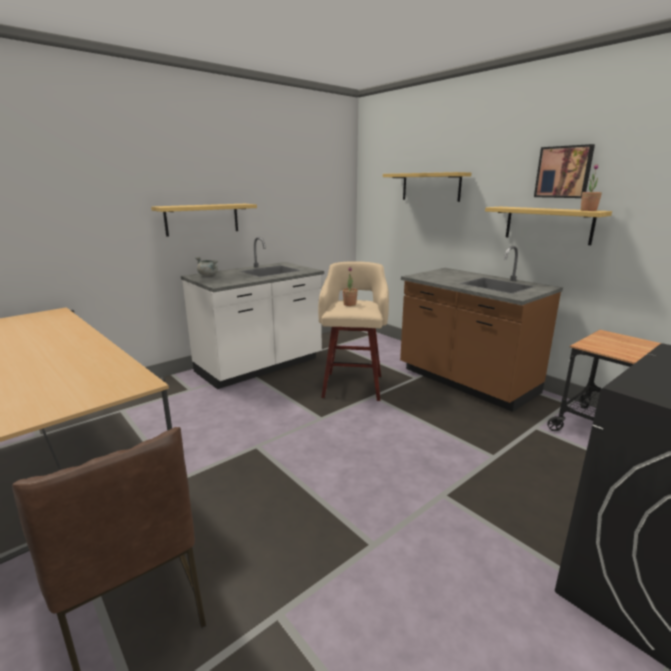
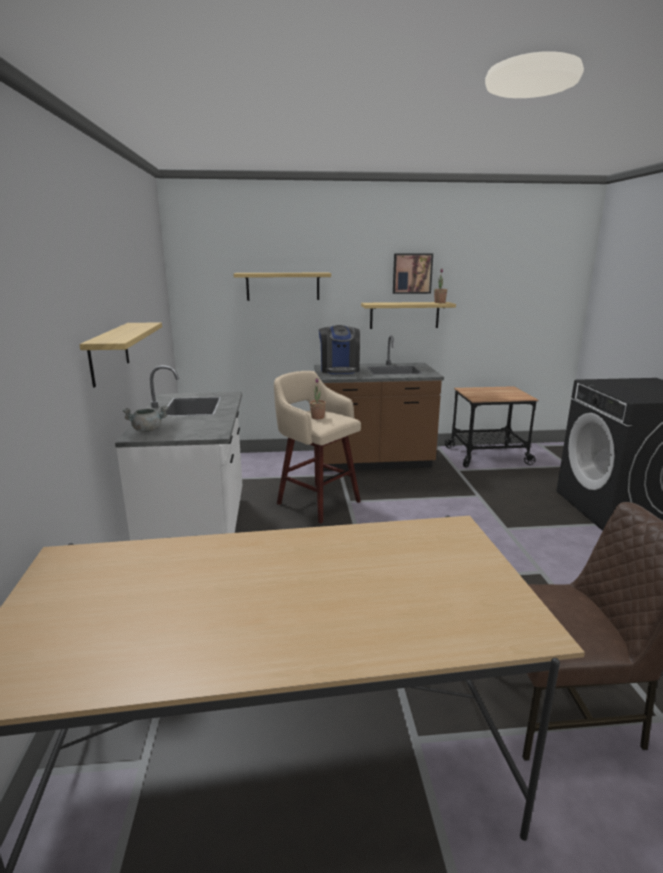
camera: 55 degrees left, 0 degrees up
none -> coffee machine [319,325,360,374]

